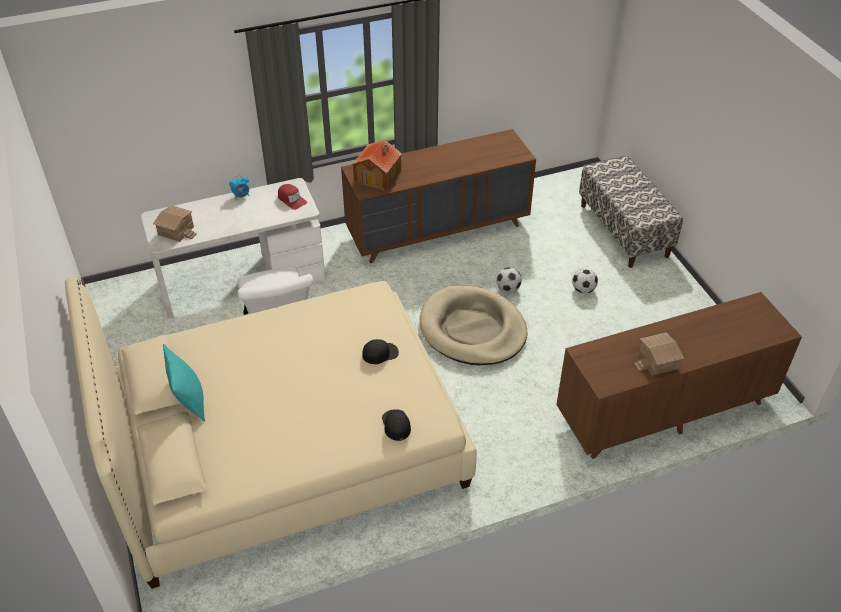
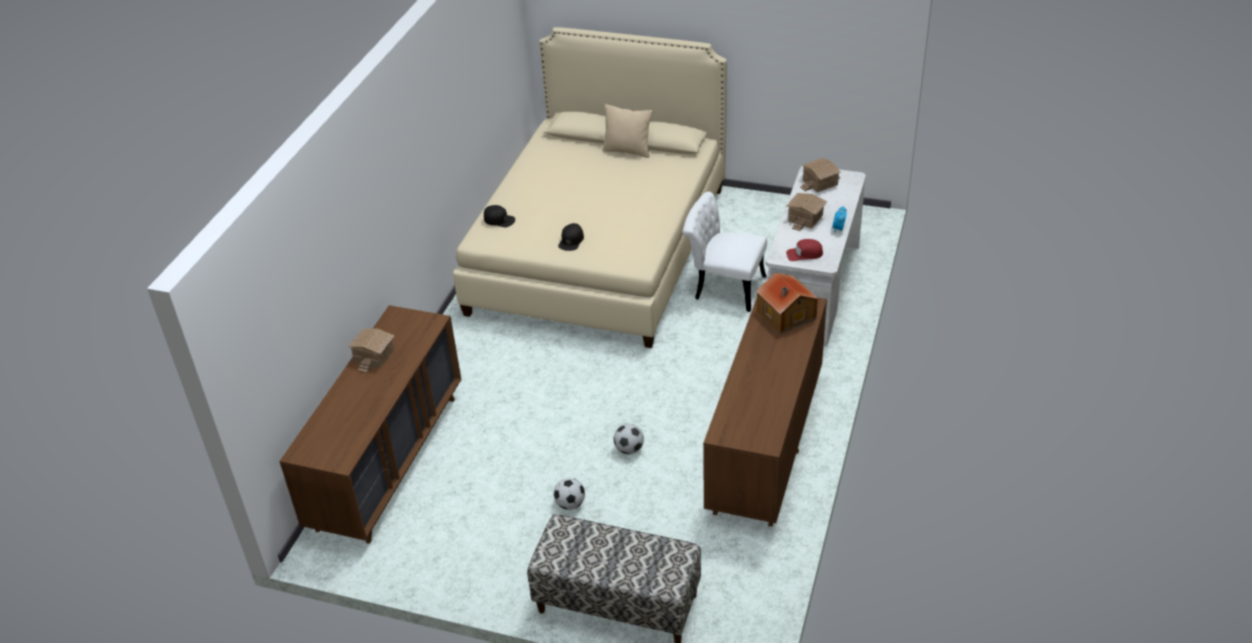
camera: 130 degrees right, 5 degrees down
turquoise pillow [163,344,205,422] -> beige pillow [602,104,653,158]
beige dog bed [419,285,527,365] -> none
none -> toy house [787,193,827,231]

